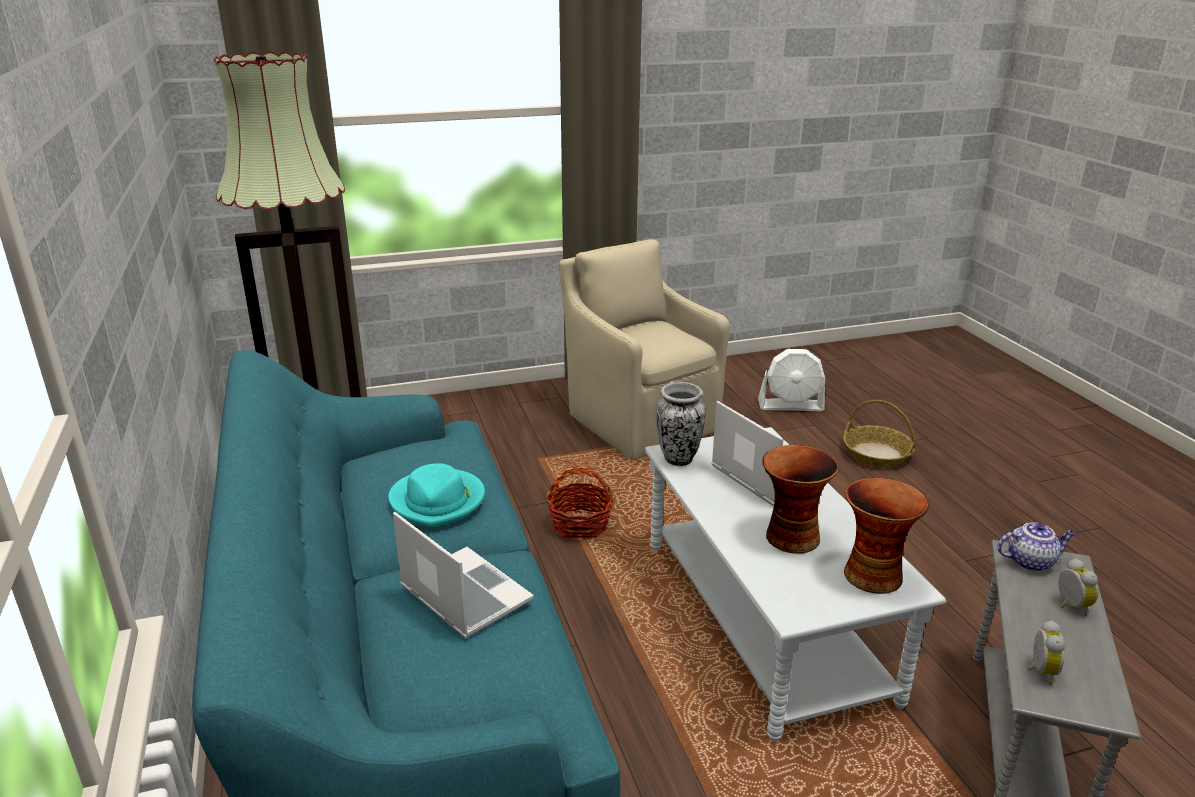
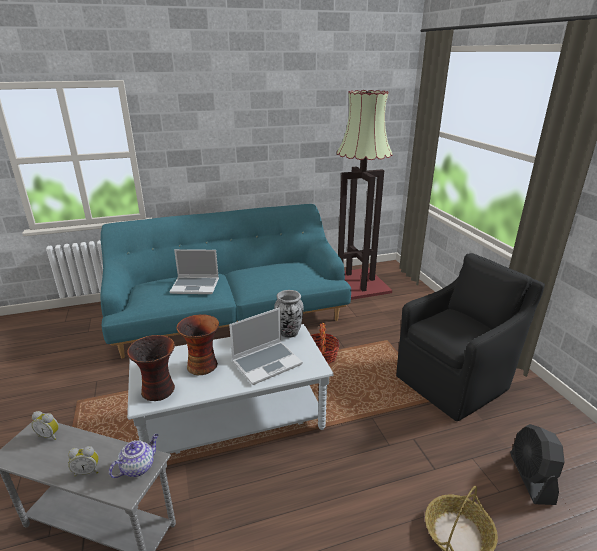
camera: 90 degrees right, 0 degrees up
turquoise hat [388,463,485,527] -> none
laptop [393,512,534,638] -> laptop turned 45 degrees clockwise [170,249,219,294]
beige armchair [559,239,730,460] -> black armchair [396,253,545,422]
white fan [758,349,825,411] -> black fan [510,424,565,505]
teapot [997,522,1076,571] -> teapot turned 135 degrees counterclockwise [109,434,158,478]

